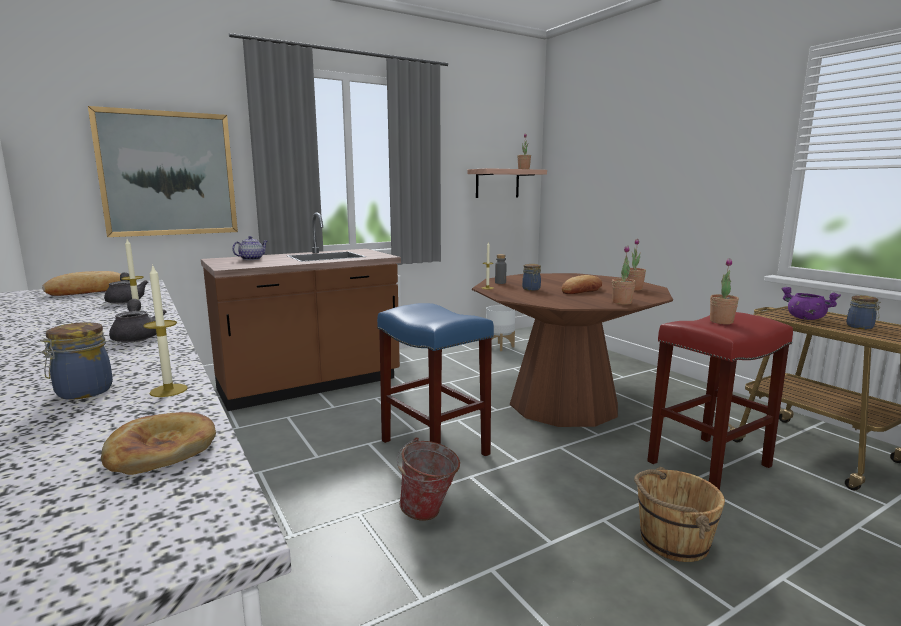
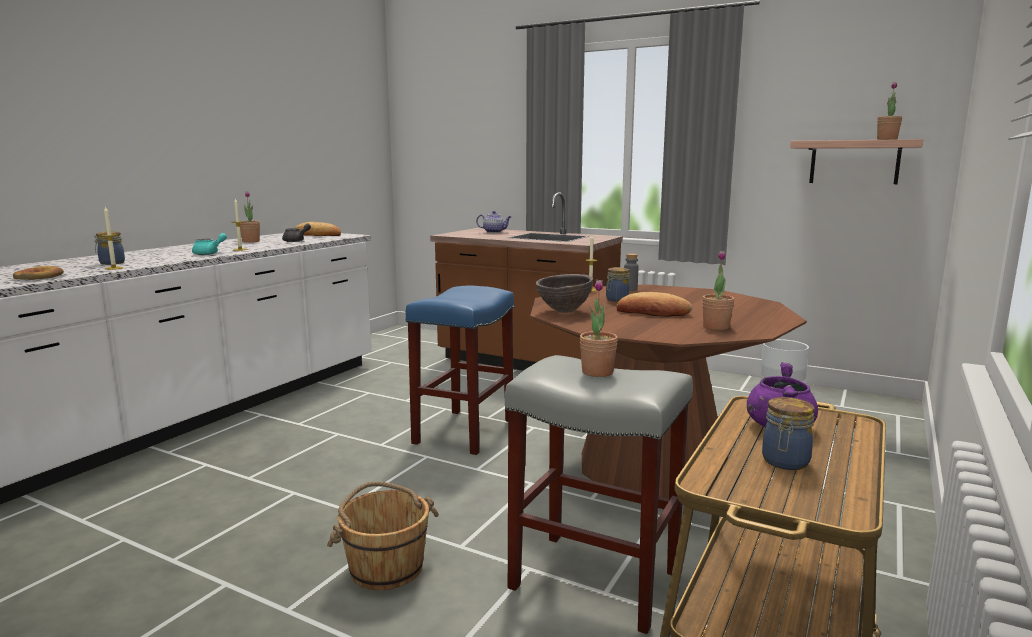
camera: 60 degrees right, 0 degrees up
picture [88,106,238,237] -> none
grey teapot [109,299,167,342] -> turquoise teapot [192,233,227,255]
bucket [397,437,460,521] -> none
potted plant [612,246,636,305] -> potted plant moved to [240,191,260,243]
red stool [647,312,793,490] -> grey stool [505,355,693,634]
none -> brown bowl [536,274,593,313]

